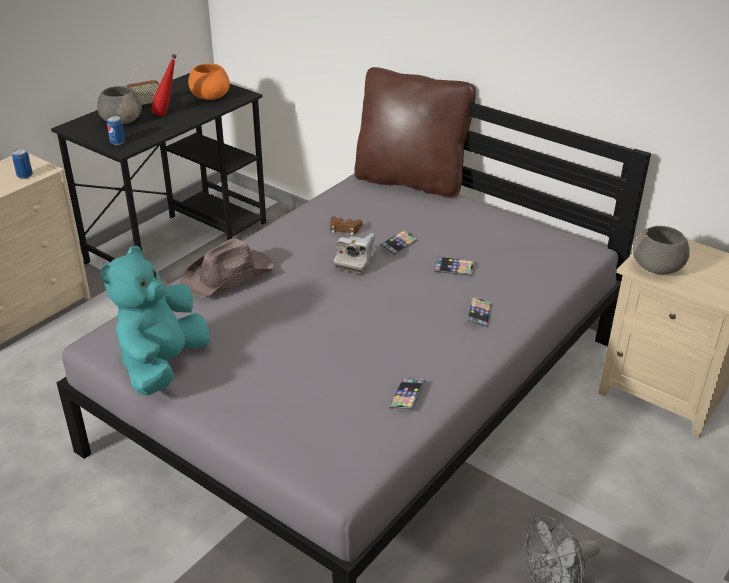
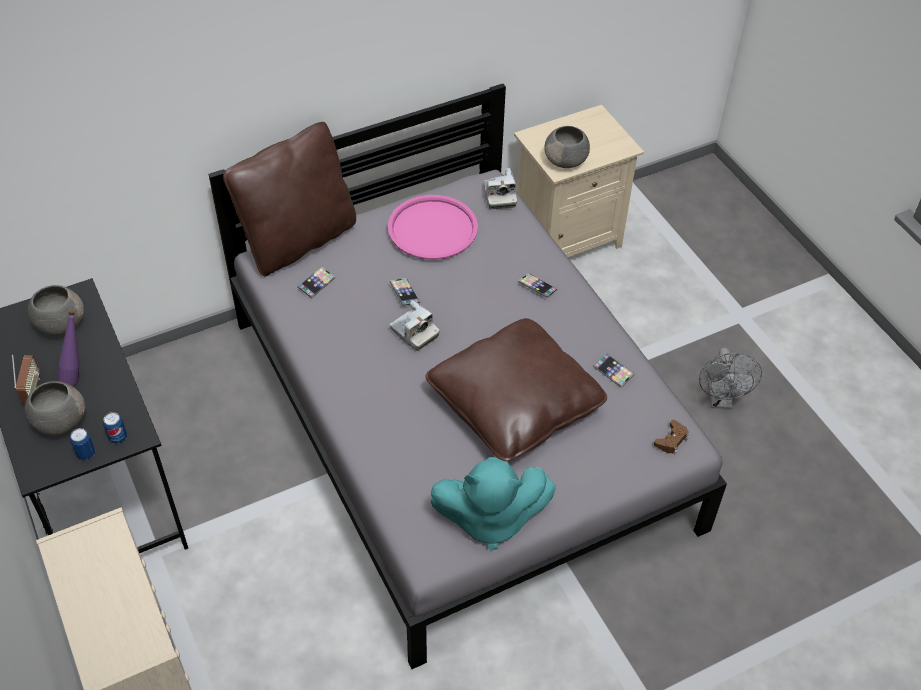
camera: 65 degrees left, 15 degrees up
can [12,149,33,179] -> can moved to [70,428,95,460]
turquoise plush toy [100,245,210,395] -> turquoise plush toy turned 45 degrees counterclockwise [431,457,556,550]
red bottle [151,54,177,116] -> purple bottle [58,310,79,386]
brown hat [180,238,275,297] -> none
orange bowl [188,63,230,100] -> grey bowl [28,285,84,336]
brown game controller [330,216,363,235] -> brown game controller moved to [654,420,689,454]
phone [434,256,474,276] -> phone moved to [298,266,335,298]
none -> pink tray [388,195,478,260]
none -> brown pillow [425,318,607,461]
none -> camera [484,168,517,210]

